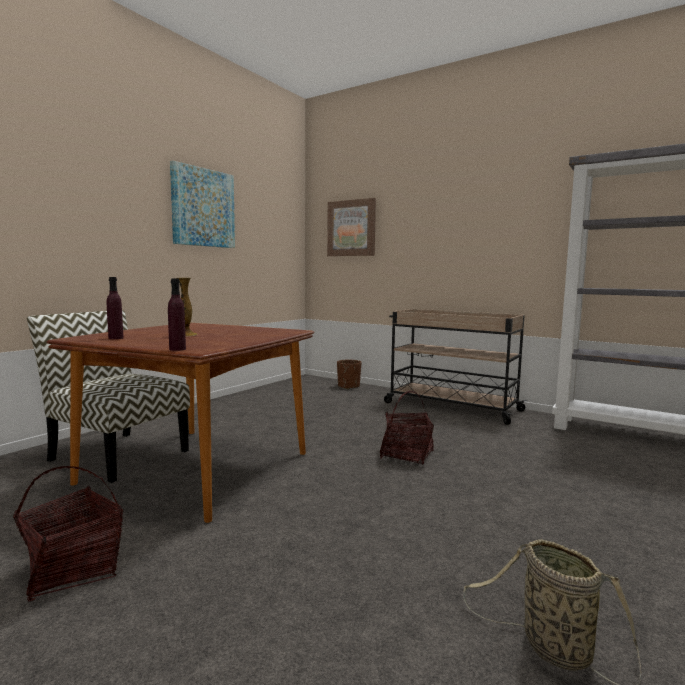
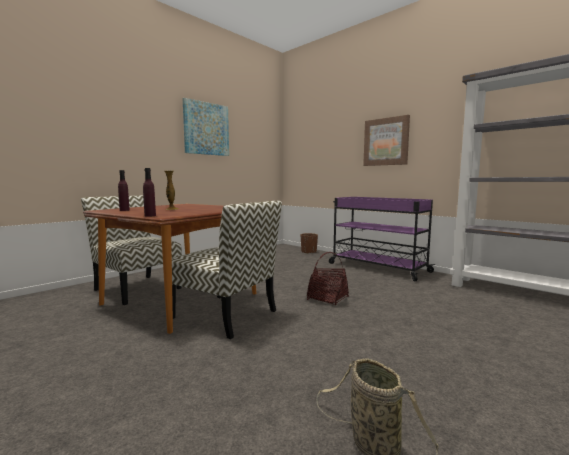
camera: 10 degrees right, 0 degrees up
basket [13,466,123,601] -> none
picture [327,198,376,256] -> picture moved to [363,115,410,166]
beige cart [384,309,527,425] -> purple cart [329,197,435,281]
none -> chair [172,201,282,339]

